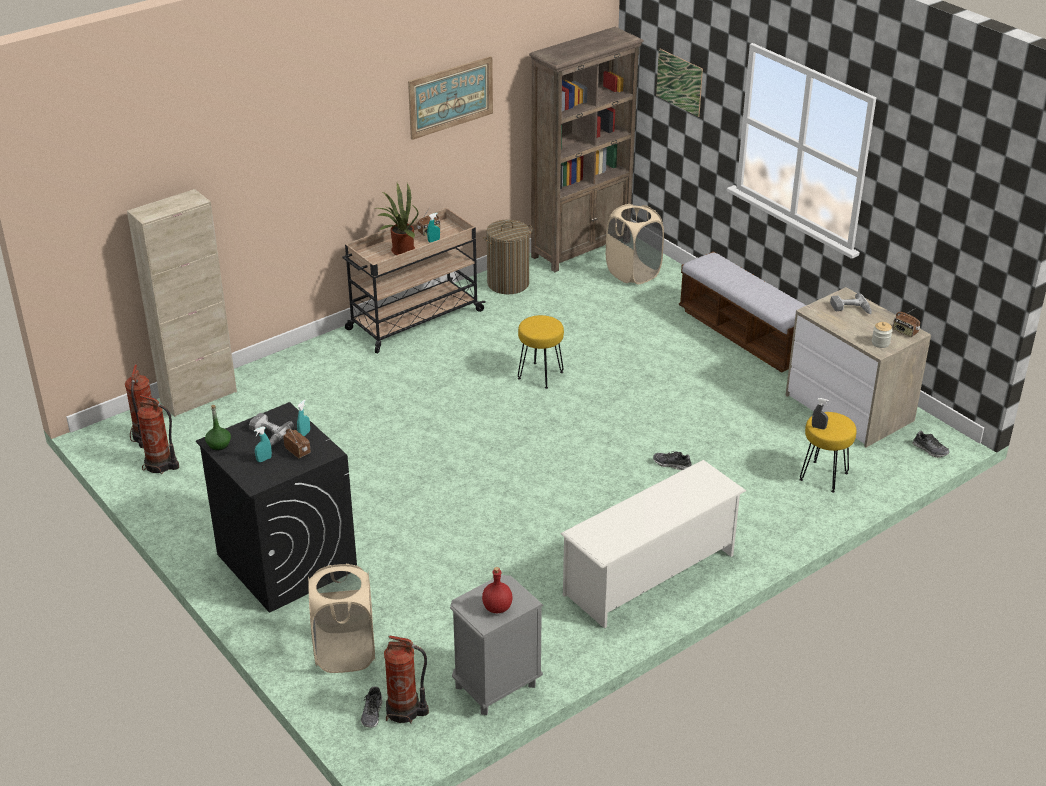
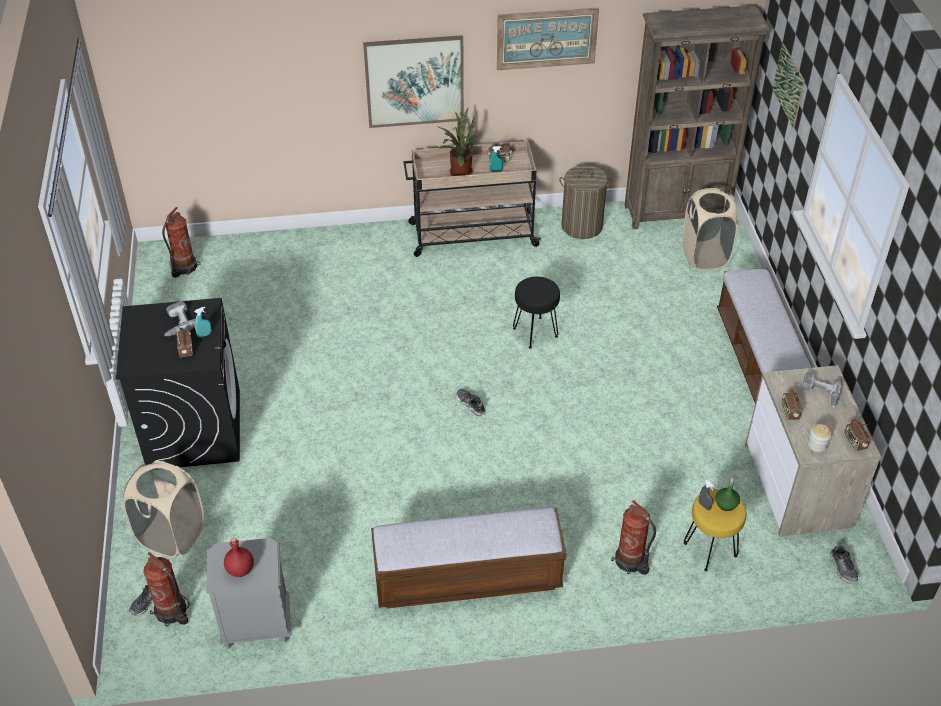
camera: 30 degrees right, 10 degrees up
beige cabinet [127,189,237,417] -> none
fire extinguisher [137,395,179,474] -> fire extinguisher moved to [611,500,656,575]
green bottle [205,405,231,450] -> green bottle moved to [715,473,740,511]
turquoise spray bottle [254,426,272,462] -> none
yellow stool [518,315,564,389] -> black stool [513,277,560,349]
white shoe rack [560,460,746,628] -> bench [371,507,566,609]
shoe [653,451,692,471] -> shoe moved to [456,389,486,416]
none -> picture [363,35,464,128]
none -> radio [781,390,802,420]

